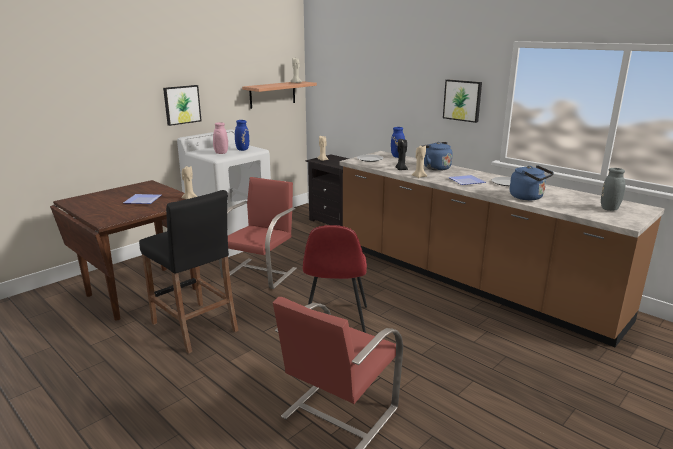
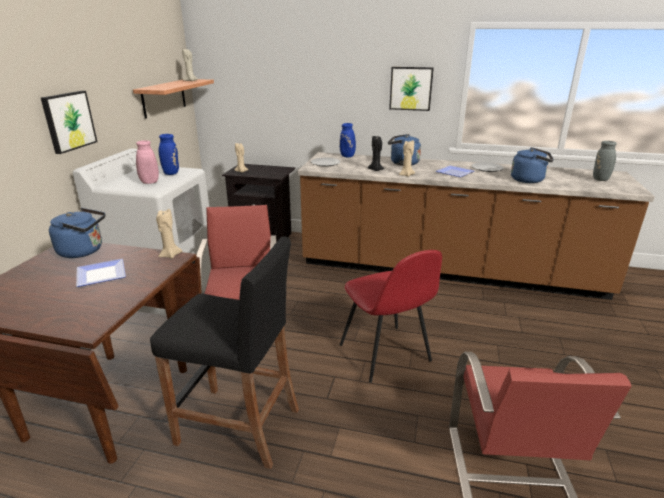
camera: 30 degrees left, 5 degrees up
none -> blue kettle [49,208,105,258]

